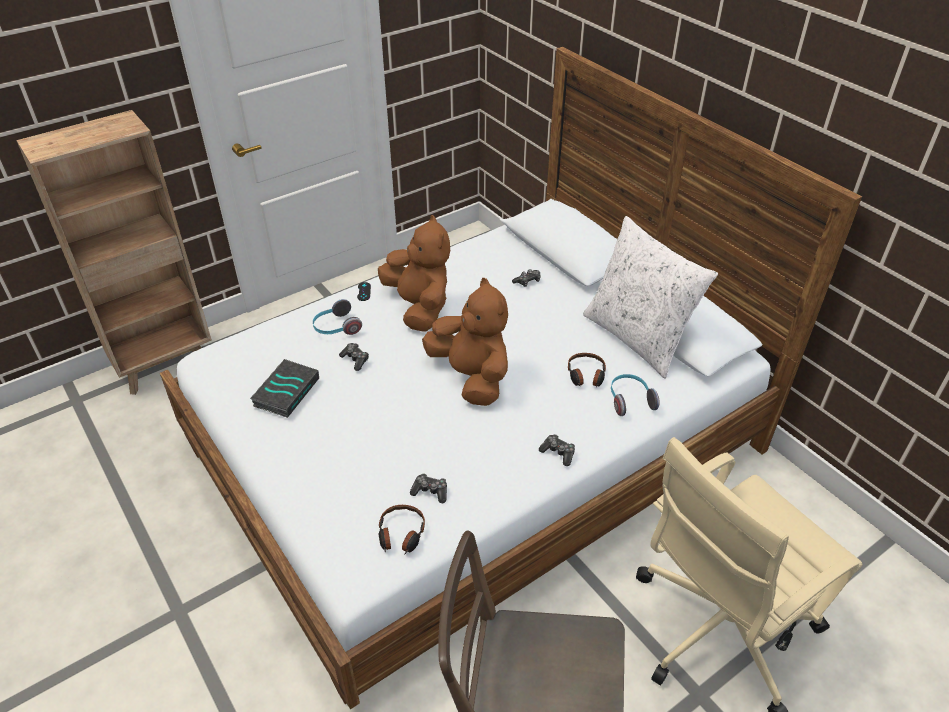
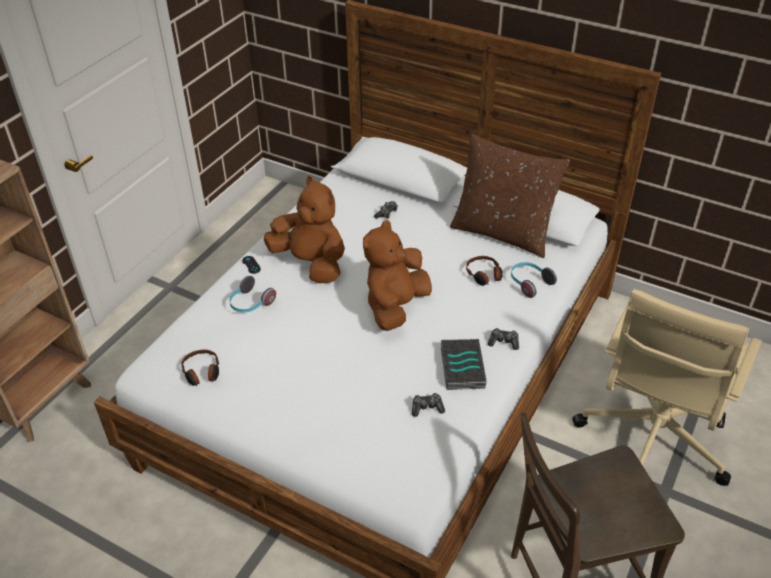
camera: 25 degrees left, 0 degrees up
book [250,359,319,418] -> book moved to [441,339,486,390]
game controller [339,343,369,371] -> none
headphones [379,505,425,555] -> headphones moved to [181,350,219,386]
brown plush toy [422,278,508,406] -> brown plush toy turned 90 degrees counterclockwise [363,220,432,331]
white pillow [583,216,718,379] -> brown pillow [450,134,570,258]

